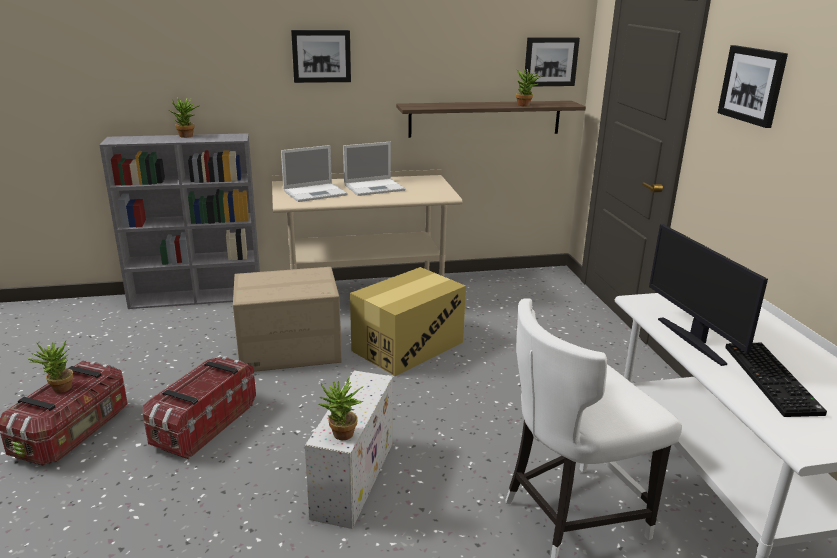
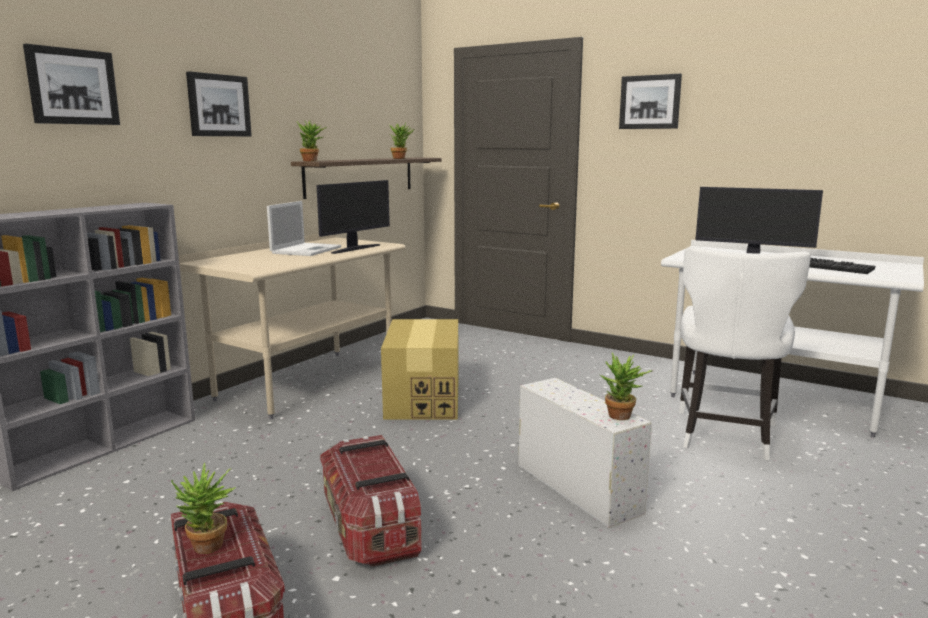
camera: 45 degrees left, 10 degrees down
potted plant [169,97,200,138] -> potted plant moved to [297,121,327,161]
cardboard box [233,267,342,372] -> none
laptop [281,145,347,202] -> none
picture [524,37,580,86] -> picture moved to [23,44,120,125]
none -> monitor [317,180,390,254]

